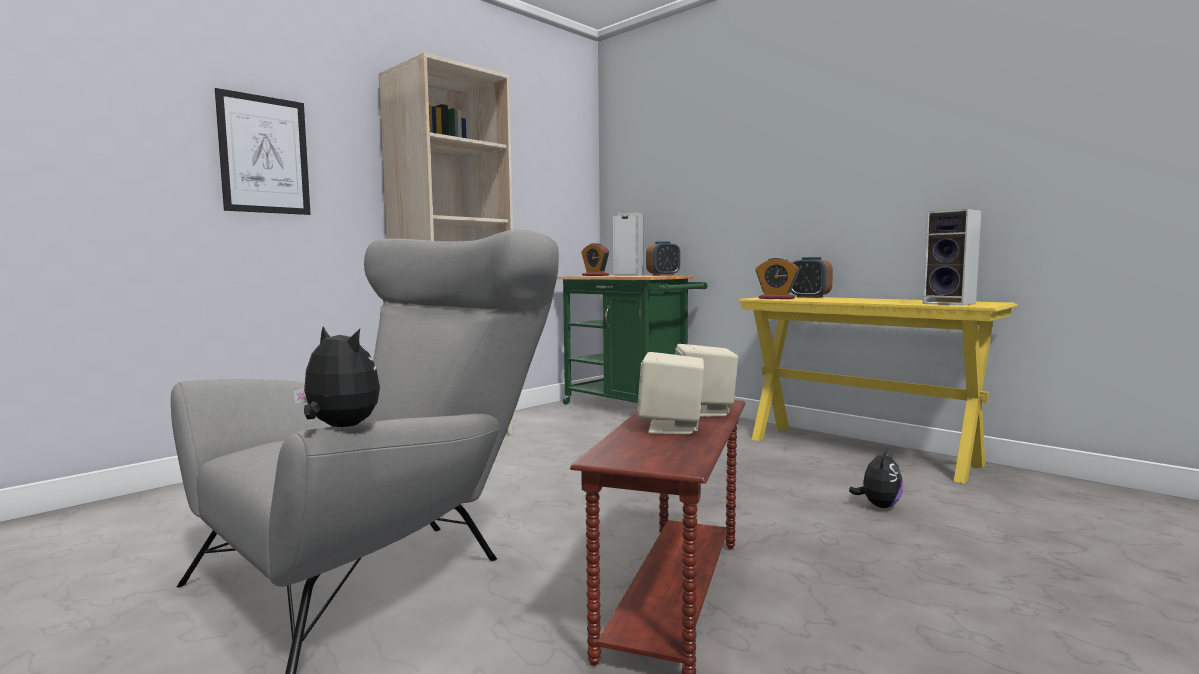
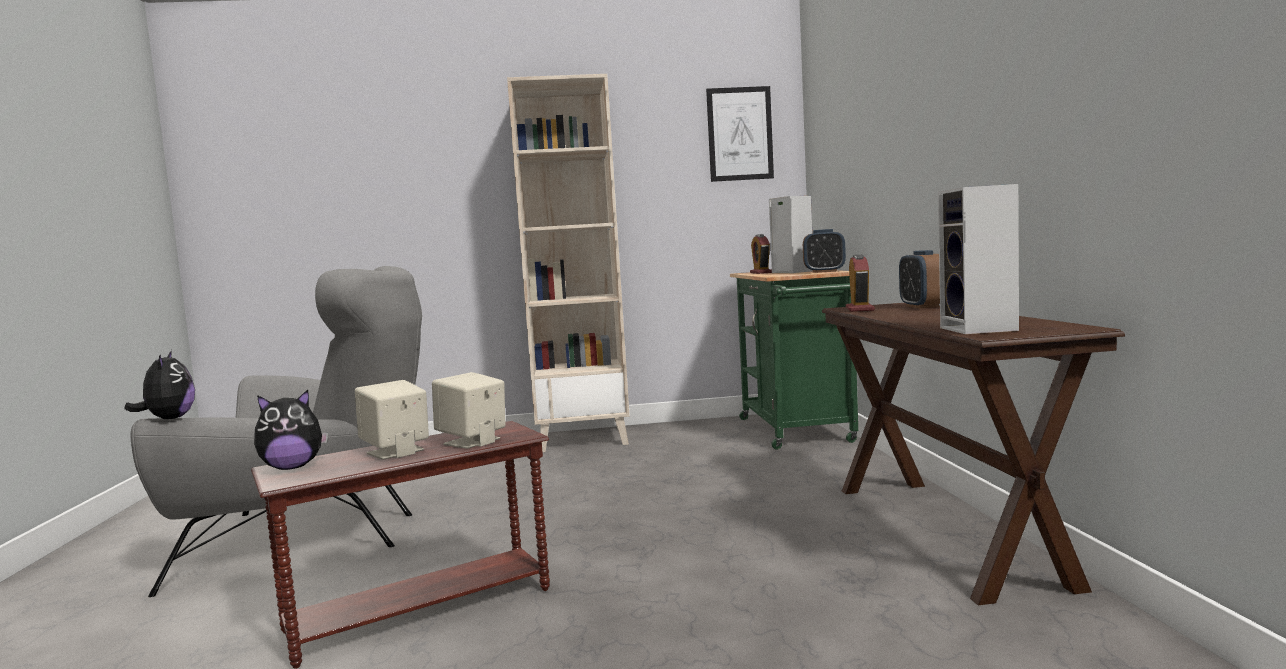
camera: 40 degrees right, 0 degrees up
picture [215,88,311,215] -> picture moved to [706,86,774,182]
yellow console table [738,296,1018,484] -> brown console table [822,303,1125,605]
alarm clock [756,257,800,299] -> alarm clock turned 150 degrees counterclockwise [846,254,875,312]
plush toy [849,449,903,508] -> plush toy moved to [254,390,328,470]

